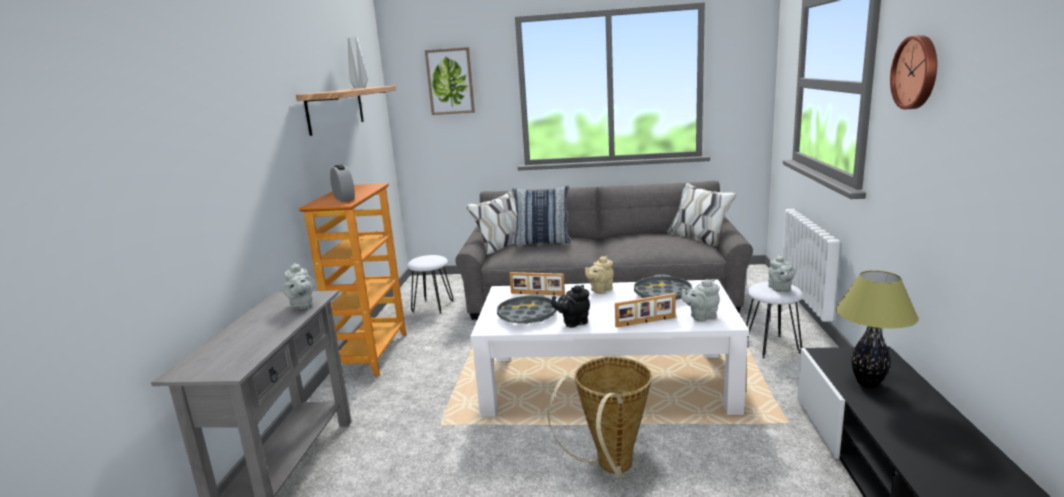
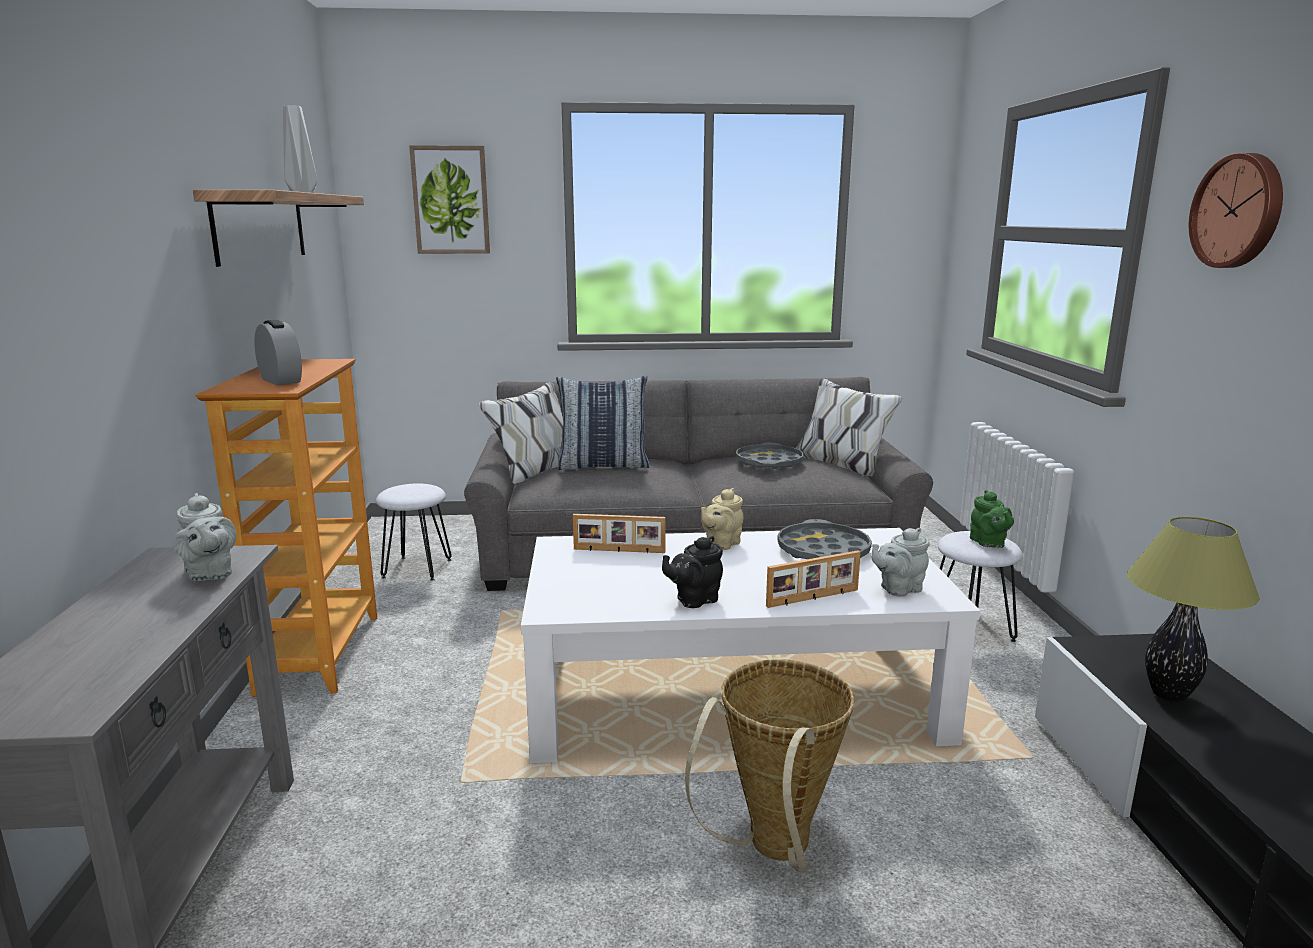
camera: 10 degrees left, 0 degrees up
grey tray [497,294,557,324] -> grey tray moved to [736,443,804,469]
grey teapot [768,255,795,292] -> green teapot [970,490,1014,548]

